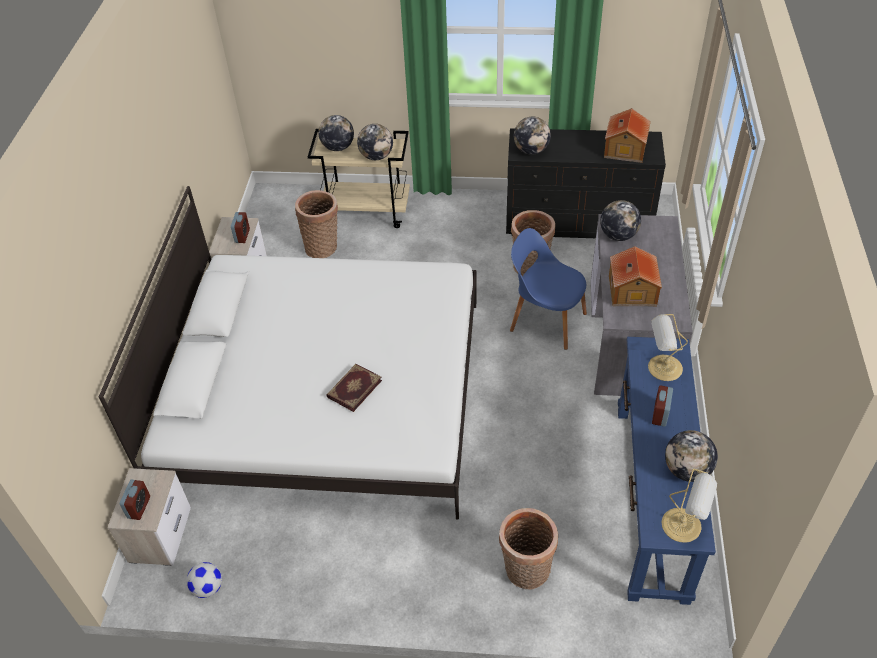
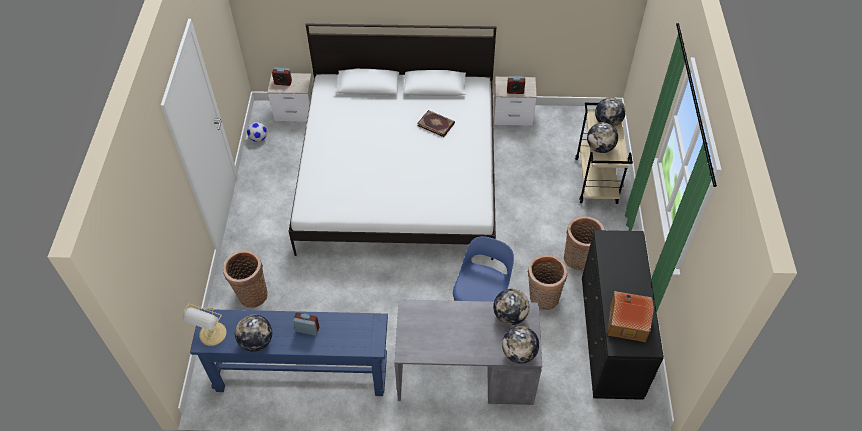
camera: 85 degrees right, 5 degrees up
basket [295,190,338,258] -> basket moved to [564,216,604,270]
book [326,364,382,412] -> book moved to [417,110,455,137]
globe [514,117,551,155] -> globe moved to [502,326,539,364]
toy house [609,246,662,306] -> none
table lamp [648,314,688,381] -> none

